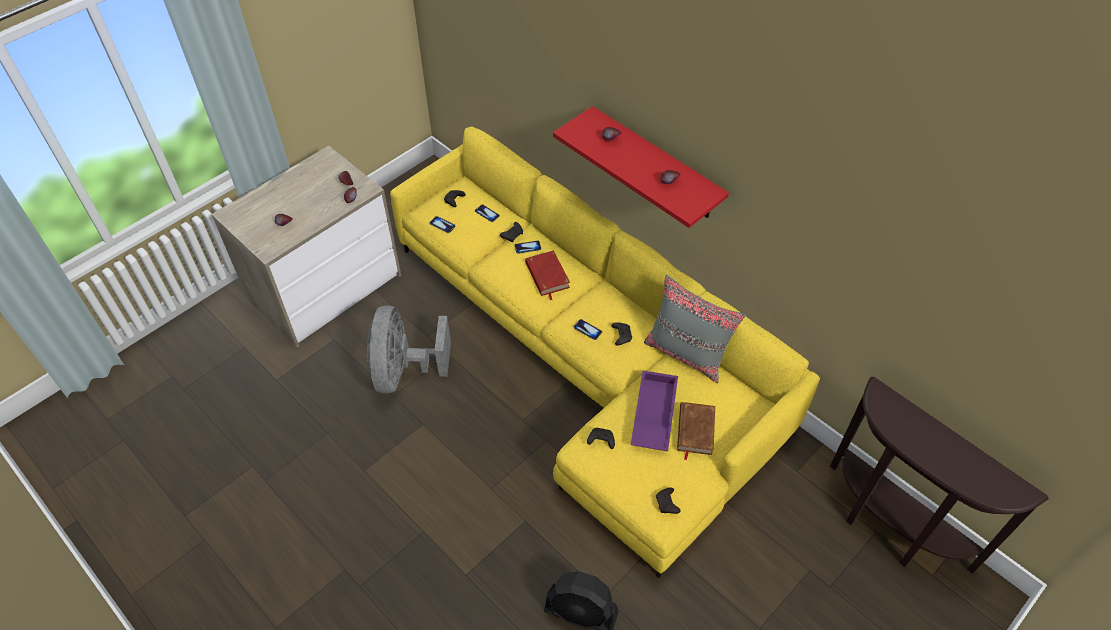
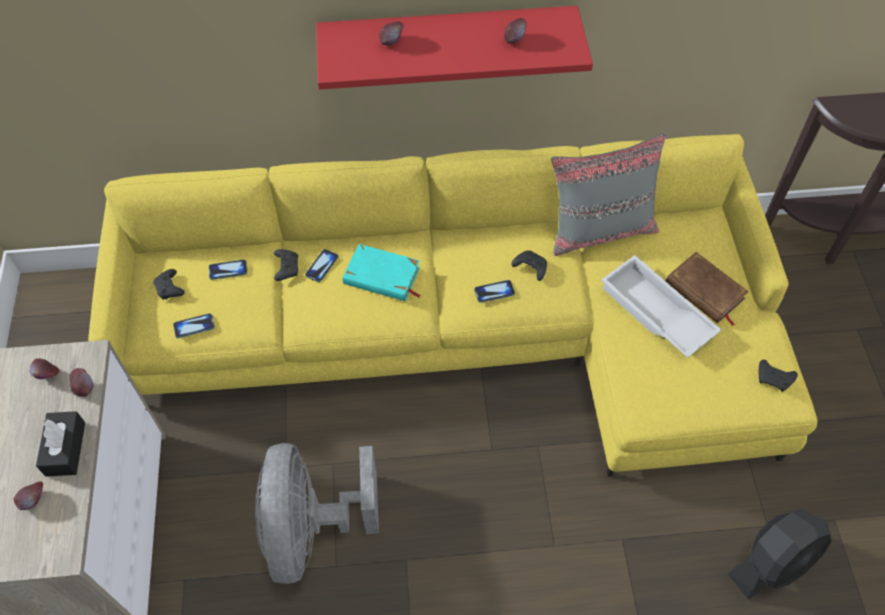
camera: 50 degrees left, 5 degrees up
grey fan [367,305,451,394] -> grey fan turned 45 degrees clockwise [255,443,379,584]
red book [525,250,570,300] -> turquoise book [343,244,421,301]
black game controller [587,428,615,449] -> none
purple tray [631,371,678,451] -> white tray [601,255,721,358]
none -> black tissue box [36,411,85,477]

